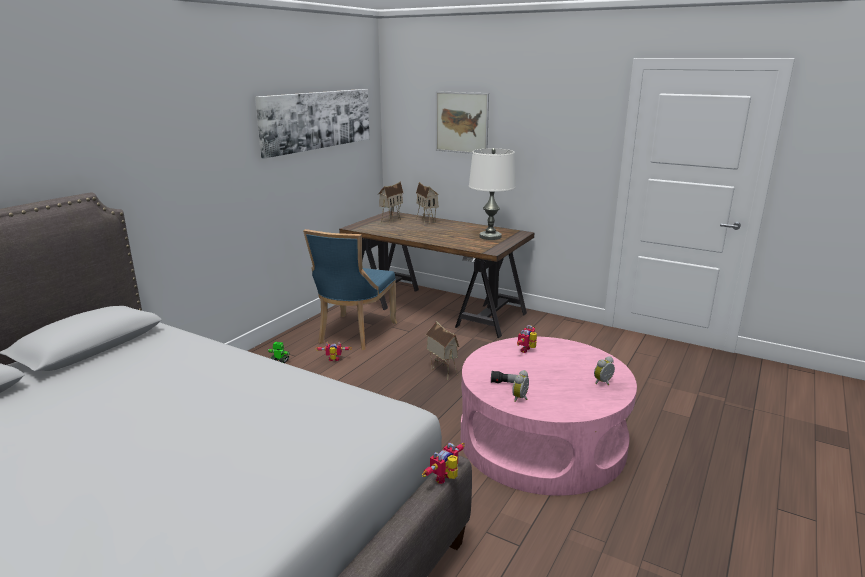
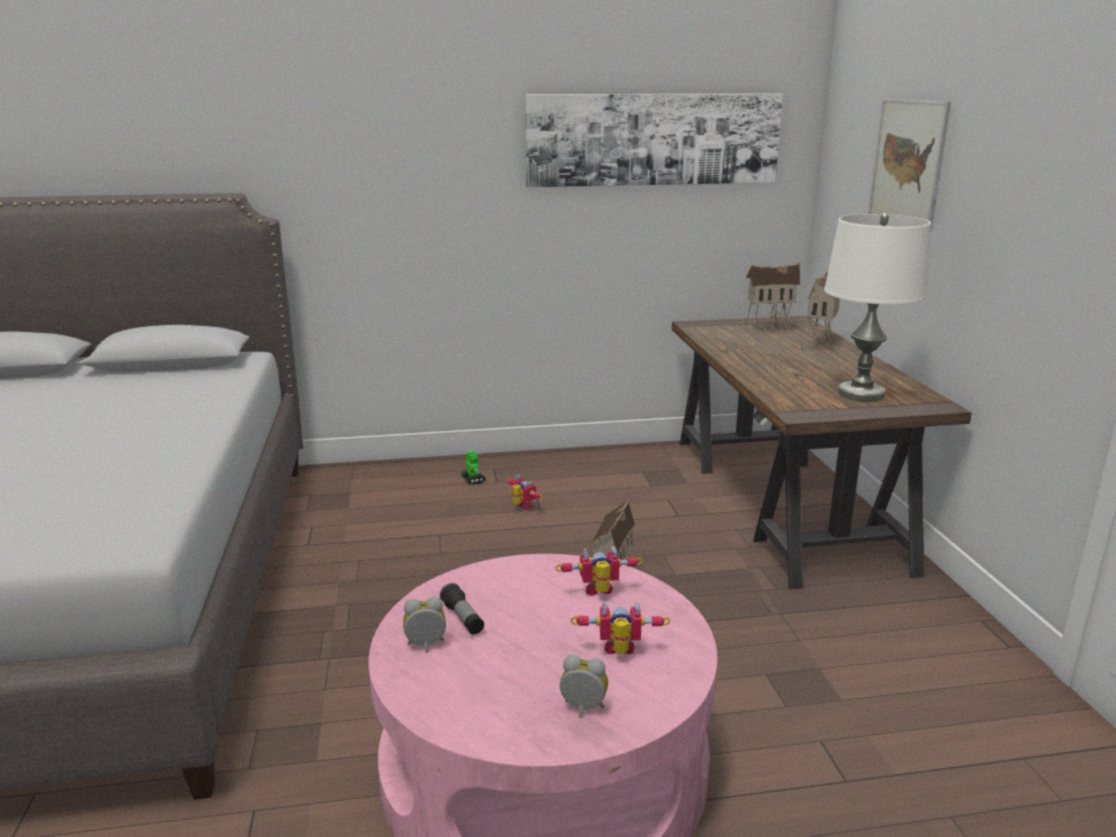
camera: 50 degrees right, 0 degrees up
blue chair [303,229,397,350] -> none
toy robot [422,443,465,484] -> toy robot moved to [570,602,670,654]

